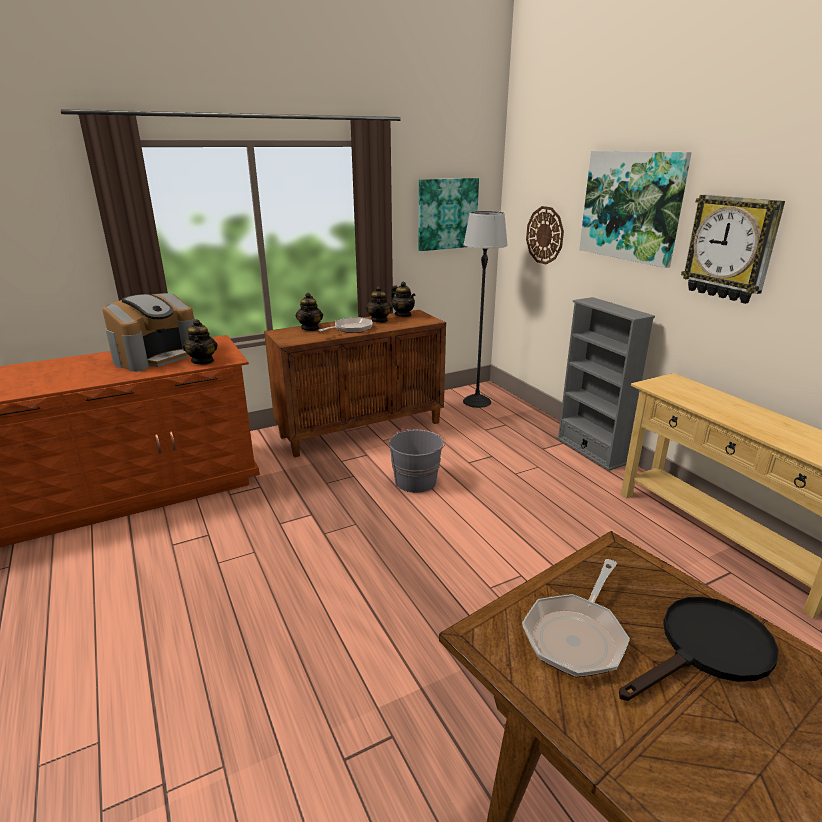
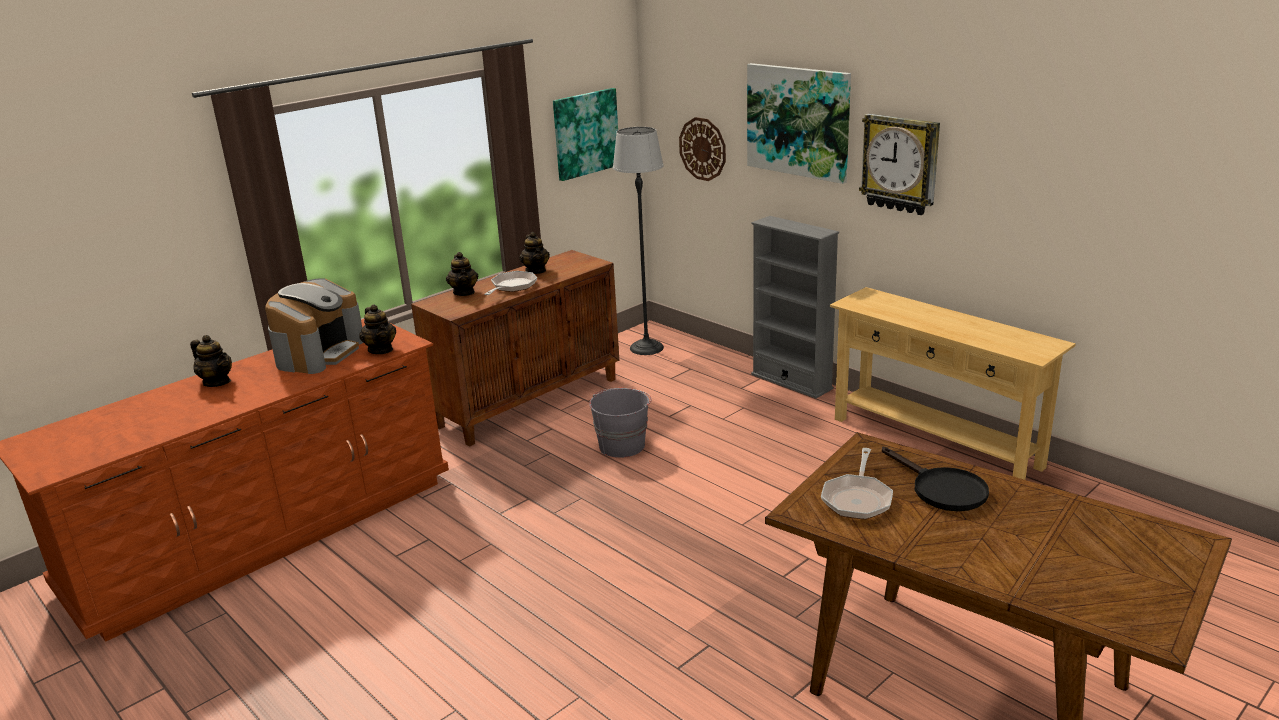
camera: 15 degrees left, 0 degrees up
teapot [391,282,415,317] -> teapot moved to [190,335,232,387]
black frying pan [619,597,779,701] -> black frying pan turned 105 degrees clockwise [882,447,989,511]

